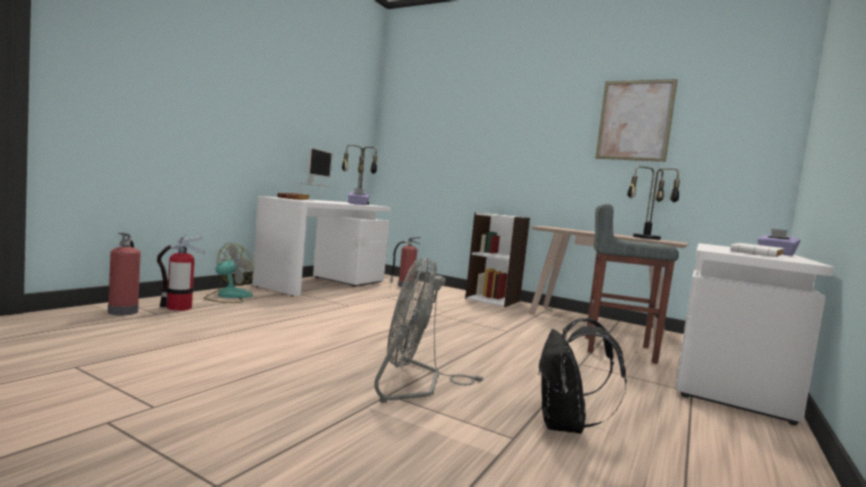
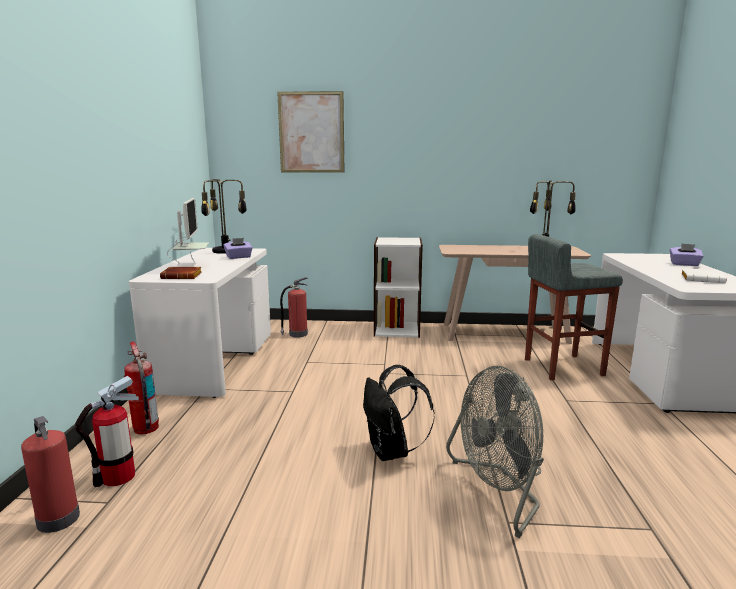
camera: 25 degrees left, 10 degrees up
fan [204,243,254,303] -> fire extinguisher [124,342,159,434]
black backpack [538,318,627,434] -> black backpack moved to [363,365,435,461]
picture [595,79,678,162] -> picture moved to [277,91,344,173]

